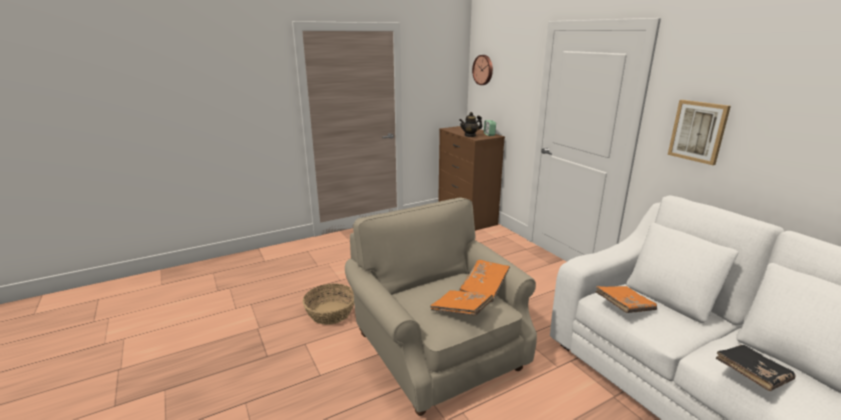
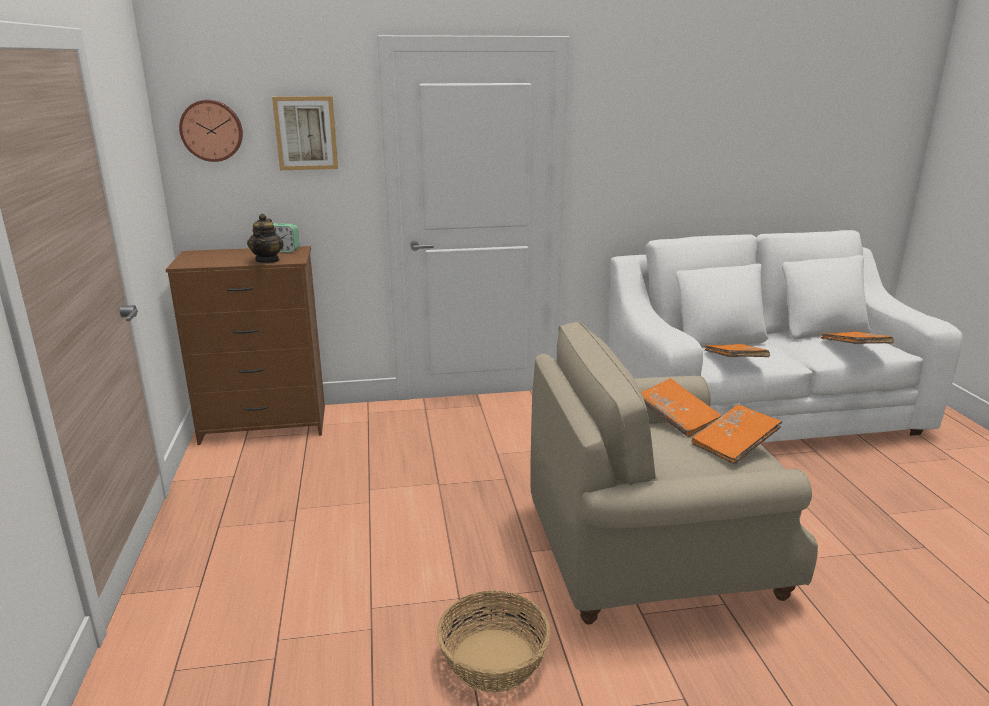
camera: 70 degrees left, 0 degrees up
picture [668,100,731,165] -> picture moved to [272,96,338,170]
black book [716,345,795,391] -> orange book [820,332,894,344]

